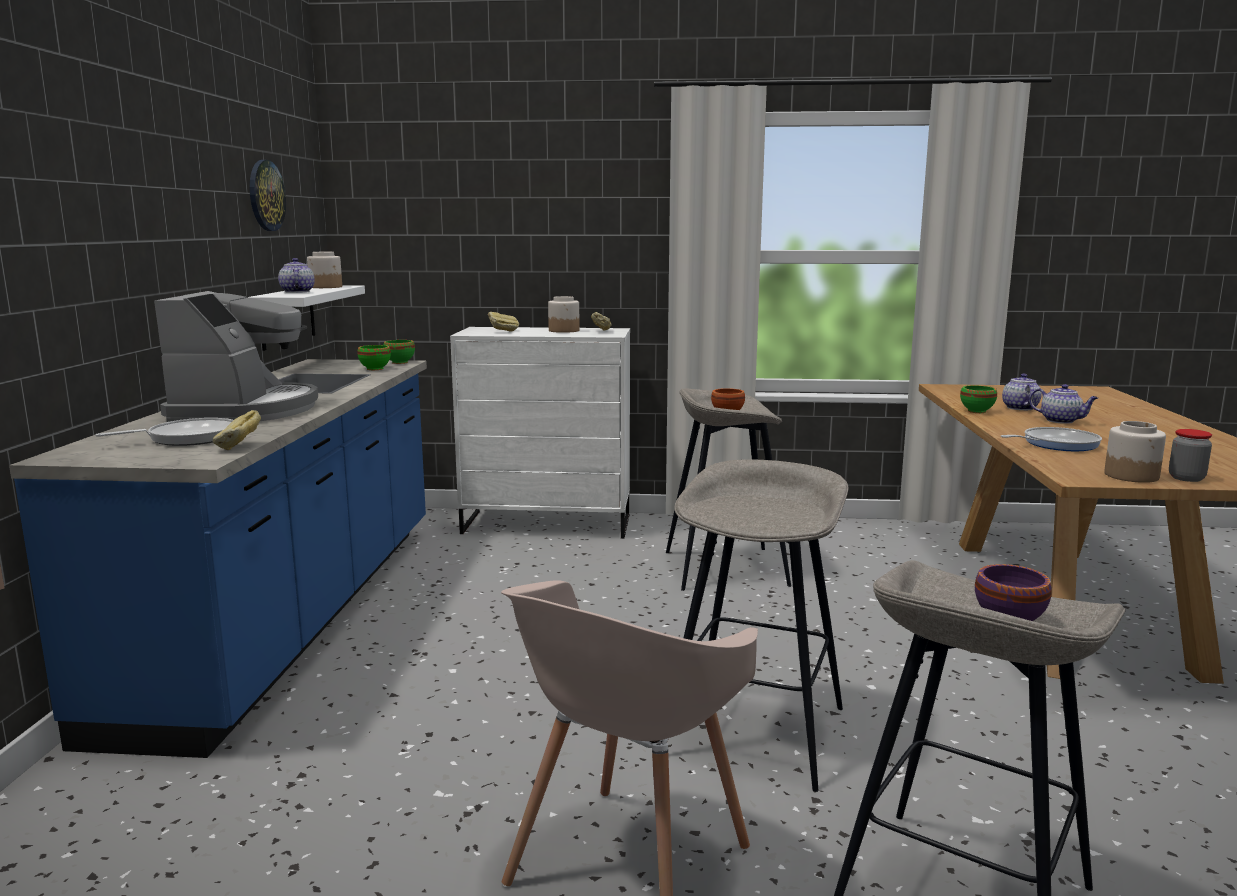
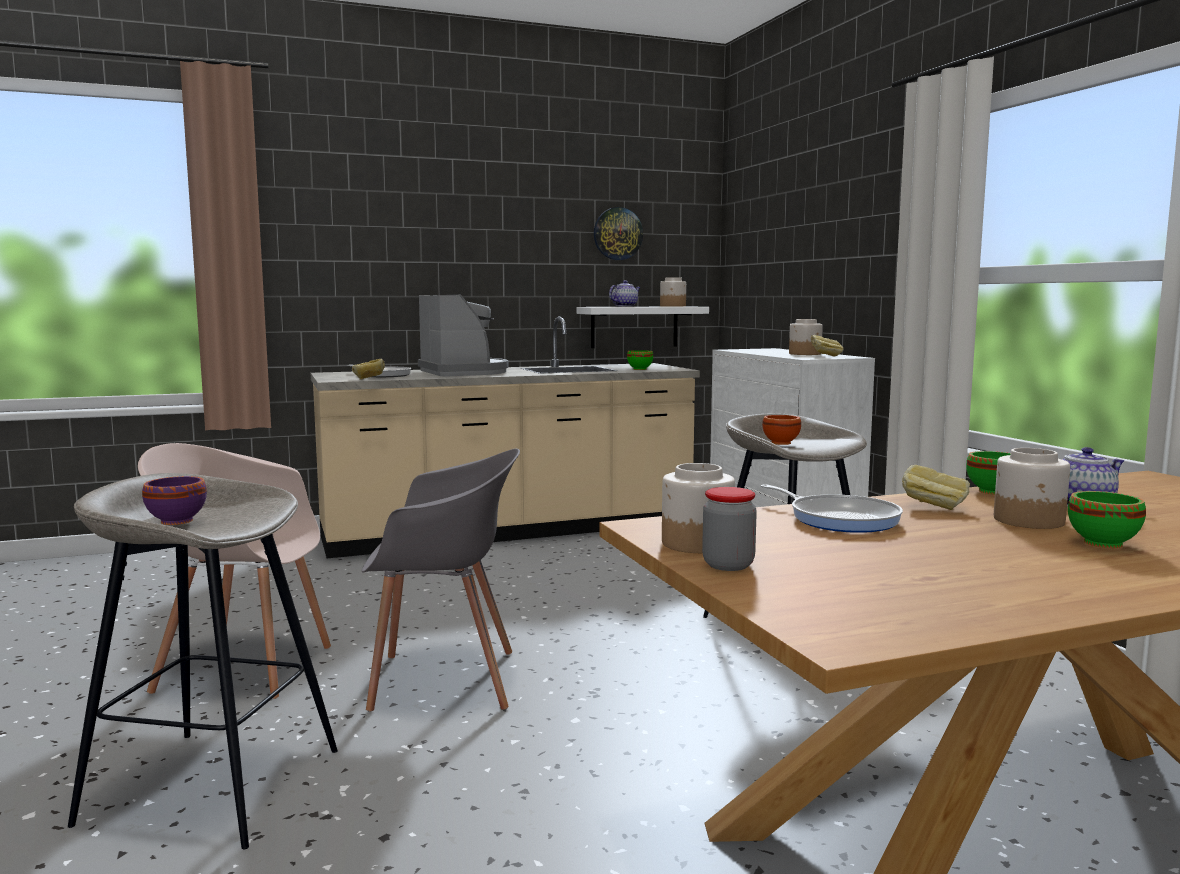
camera: 65 degrees right, 5 degrees down
blue counter [9,346,427,758] -> beige counter [311,317,700,558]
coffee machine [154,291,318,422] -> coffee machine turned 90 degrees counterclockwise [418,294,509,377]
green bowl [383,340,415,364] -> green bowl moved to [1068,491,1146,548]
bread [488,312,519,332] -> bread moved to [902,465,970,510]
grey stool [661,459,848,792] -> grey chair [362,449,520,712]
teapot [1029,384,1098,424] -> jar [994,448,1070,529]

